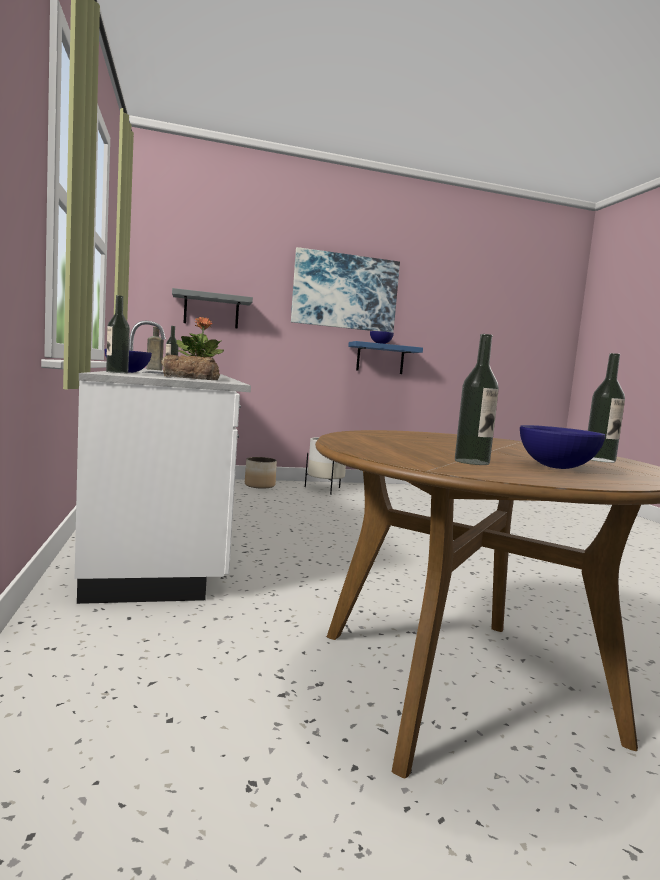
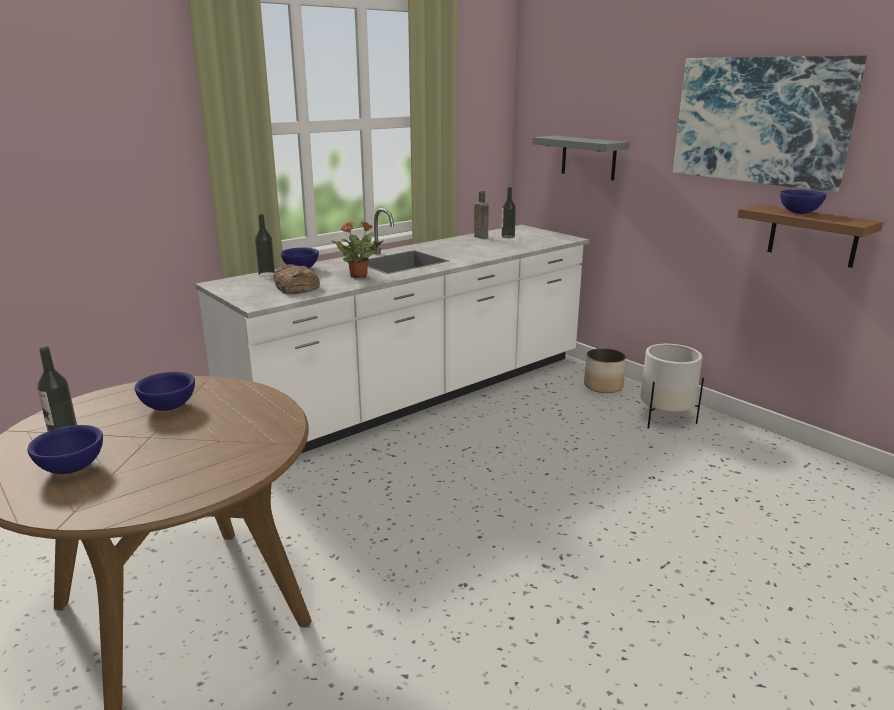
camera: 65 degrees right, 15 degrees up
blue shelf [348,341,423,374] -> brown shelf [738,204,883,268]
bottle [588,353,625,463] -> none
none -> blue bowl [134,372,195,411]

